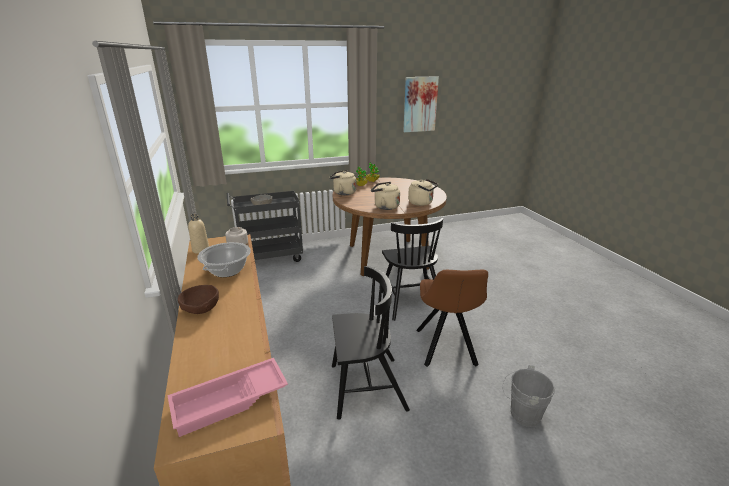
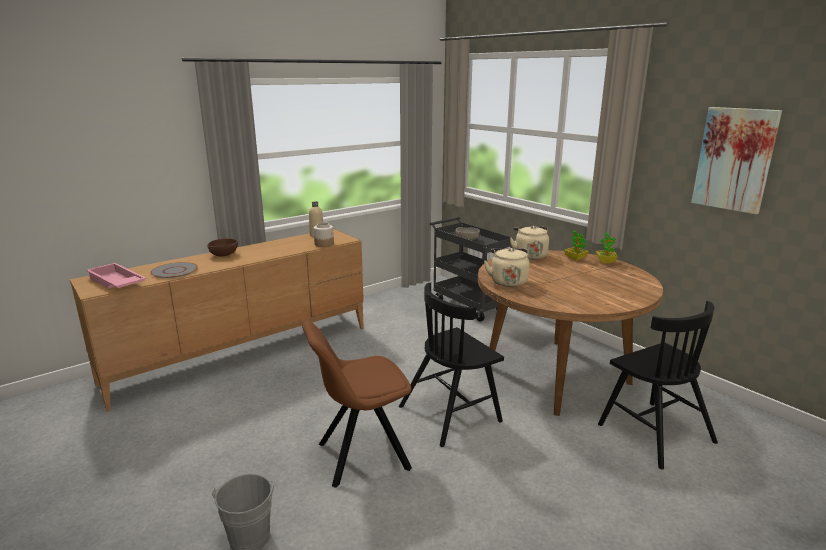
camera: 70 degrees right, 5 degrees down
cooking pot [197,242,251,277] -> none
black chair [332,266,410,420] -> black chair moved to [598,301,718,469]
beige kettle [408,179,438,206] -> none
none -> grey plate [150,262,198,279]

